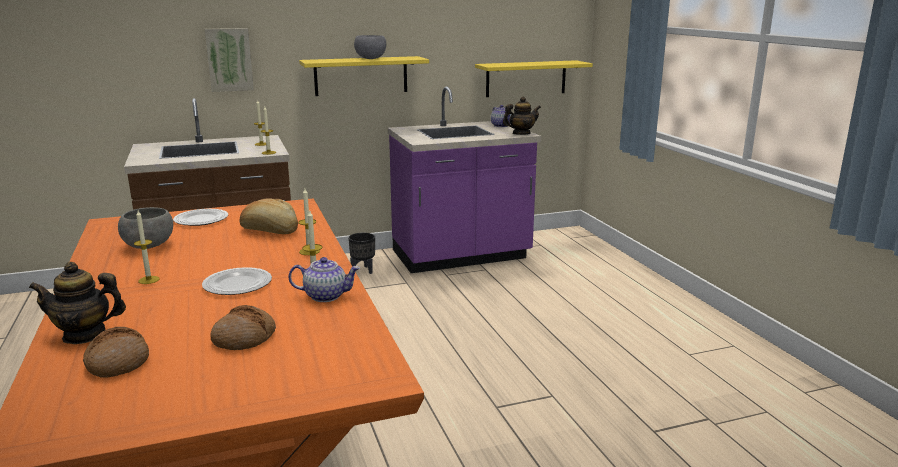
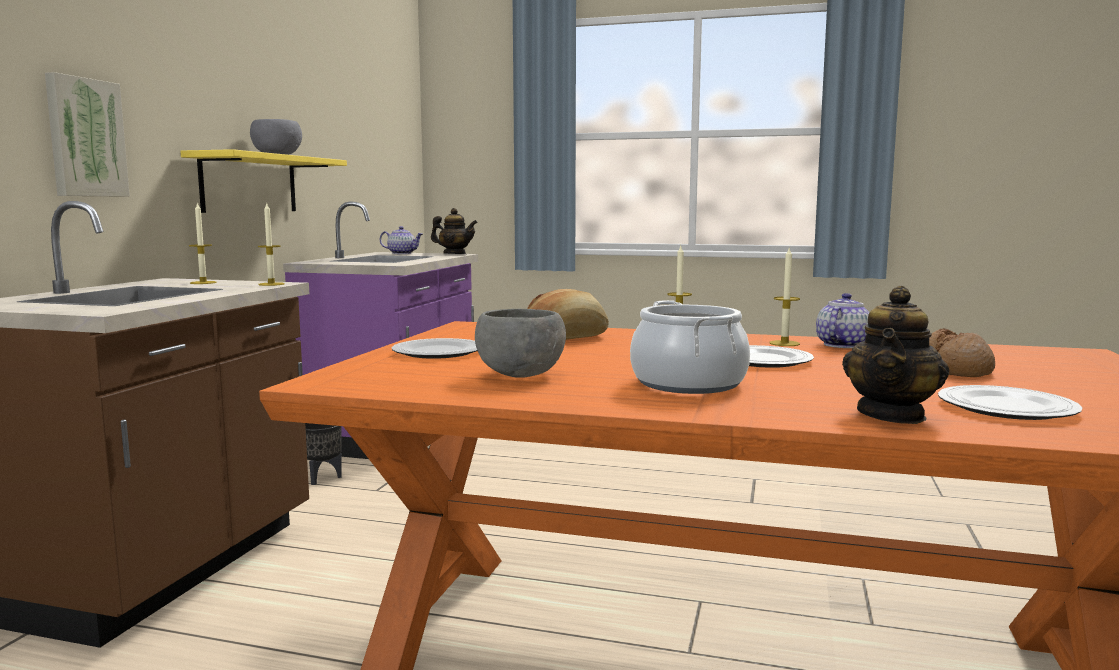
camera: 55 degrees left, 10 degrees down
bread [83,327,149,378] -> plate [938,385,1082,420]
candle [134,211,160,284] -> cooking pot [630,300,750,394]
yellow shelf [475,60,593,97] -> none
teapot [503,97,541,135] -> teapot turned 90 degrees clockwise [431,208,478,254]

